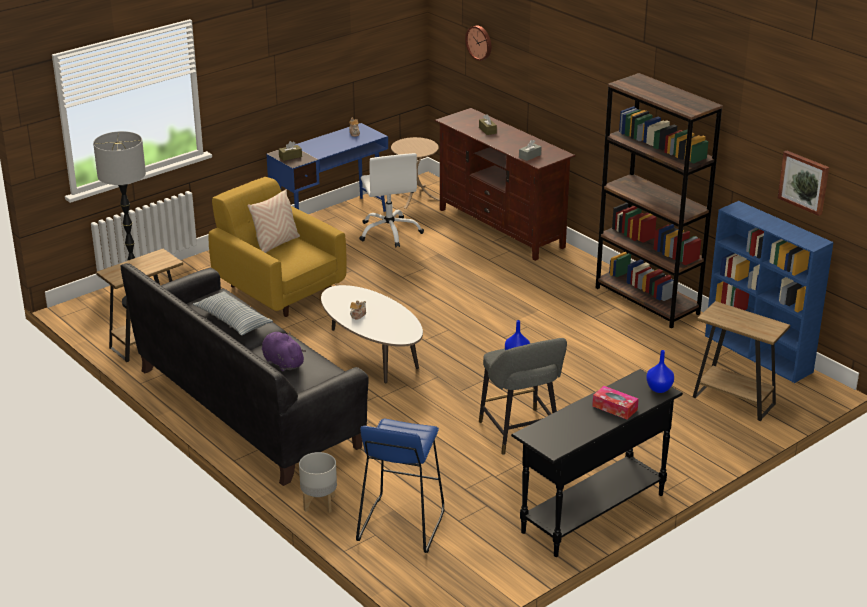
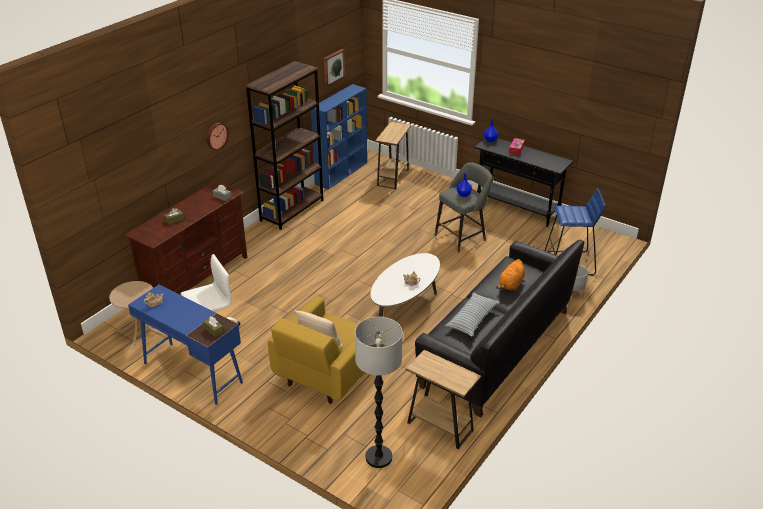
camera: 105 degrees left, 5 degrees up
purple plush toy [262,332,306,372] -> orange plush toy [496,259,525,290]
wall clock [465,26,491,61] -> wall clock moved to [207,123,229,150]

